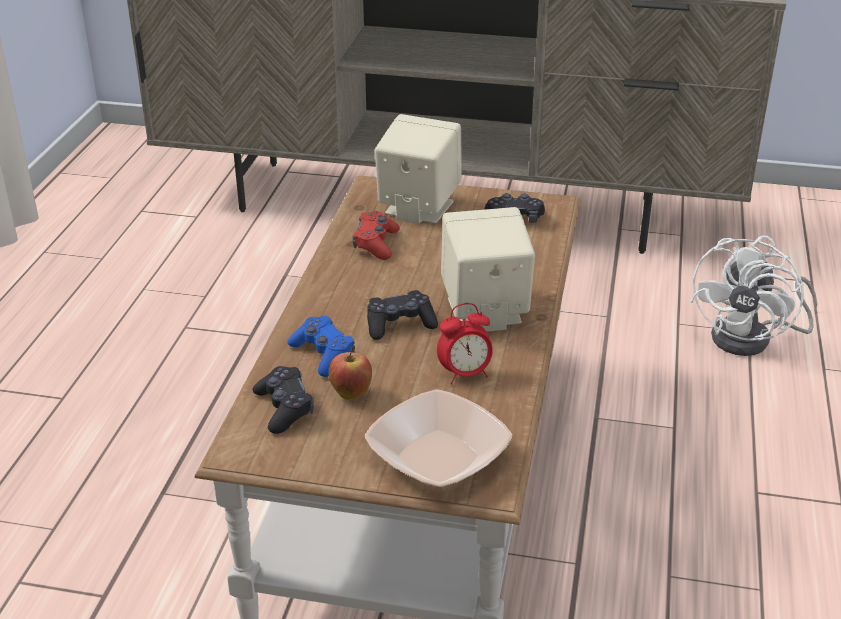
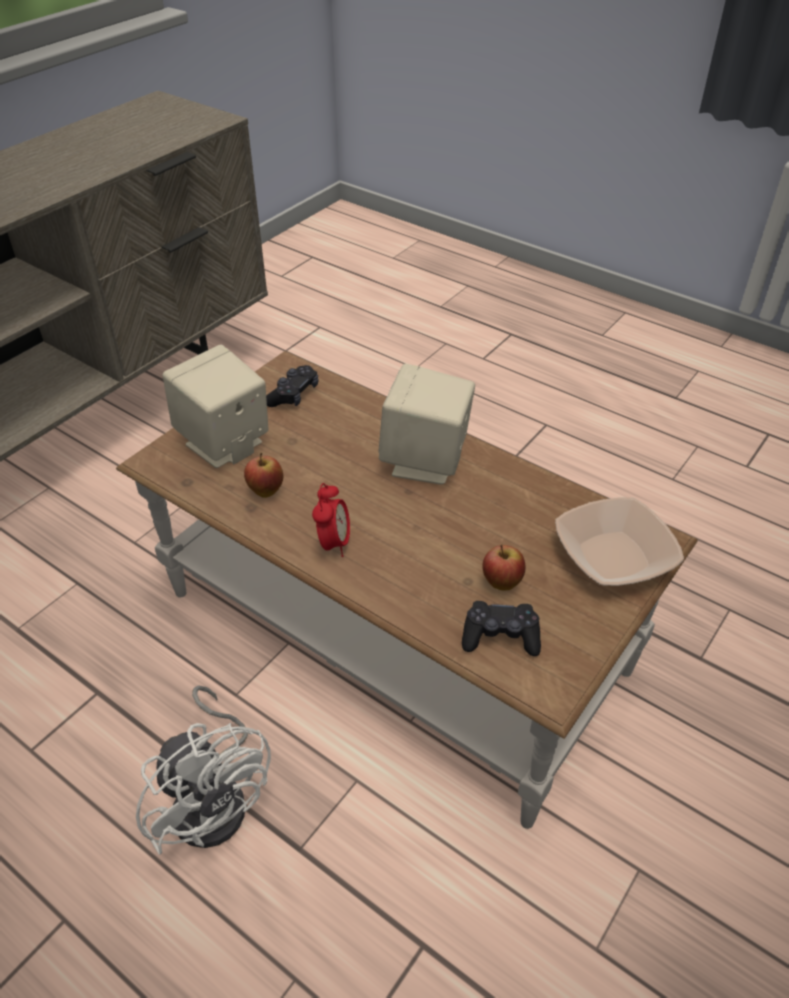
camera: 65 degrees left, 10 degrees up
blue game controller [287,316,355,377] -> none
red game controller [353,211,400,260] -> apple [244,453,283,498]
black game controller [367,290,438,340] -> none
alarm clock [437,303,493,385] -> alarm clock moved to [312,483,350,557]
white fan [690,236,817,356] -> white fan moved to [136,685,271,855]

